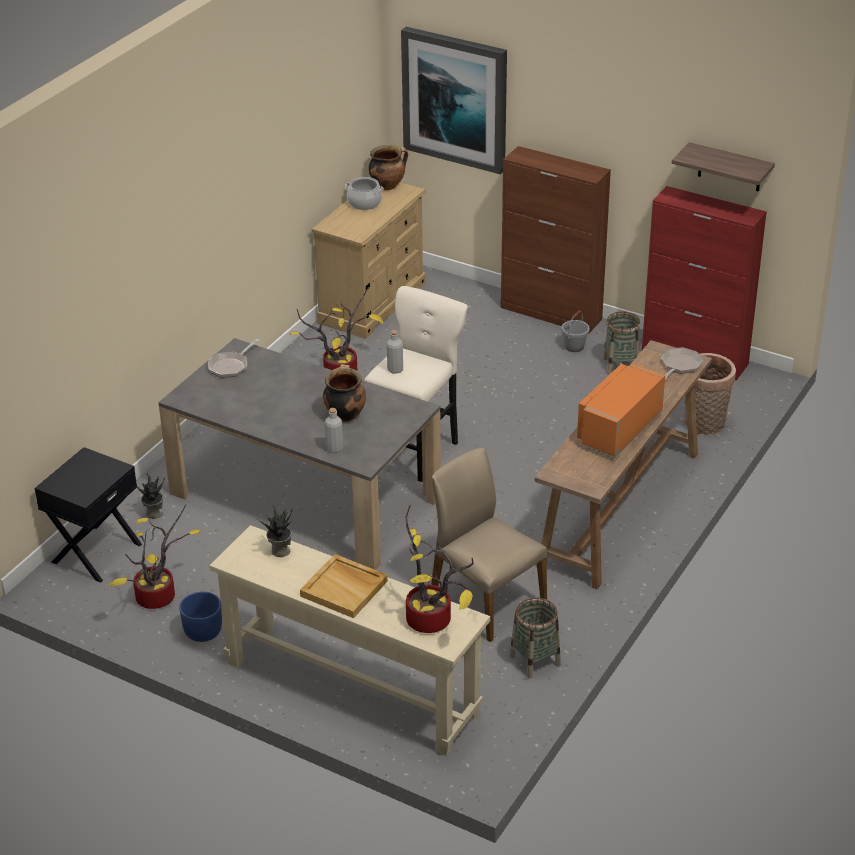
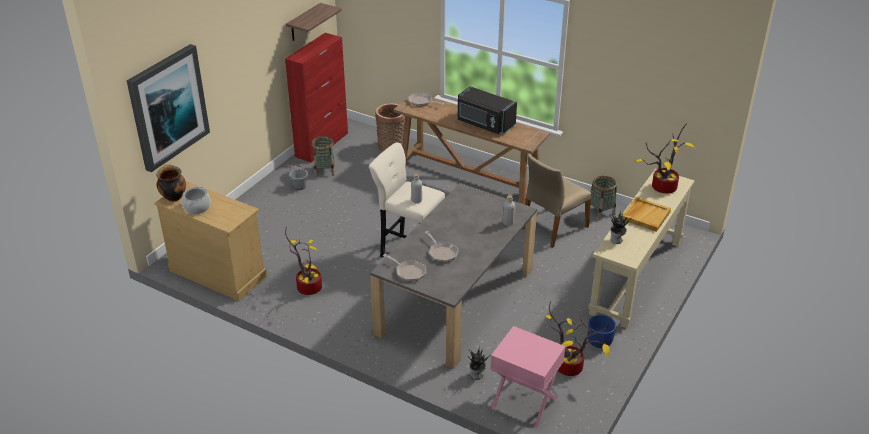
camera: 90 degrees left, 0 degrees up
black nightstand [35,447,142,583] -> pink nightstand [490,326,566,429]
cooking pot [323,364,366,422] -> none
brown cabinet [501,146,611,334] -> none
orange microwave [577,363,665,459] -> black microwave [458,86,517,134]
none -> frying pan [425,231,459,262]

